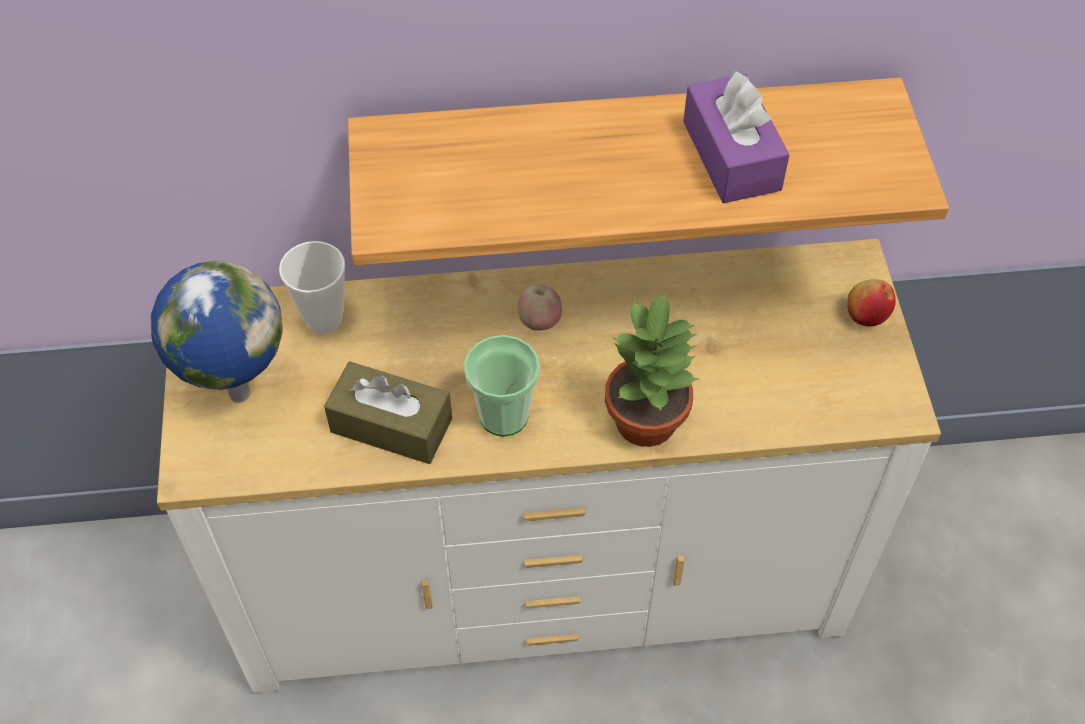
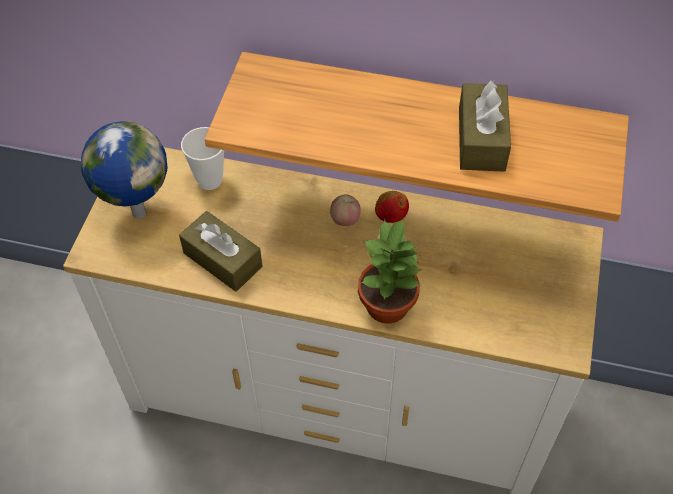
camera: 20 degrees right, 0 degrees up
cup [464,335,540,437] -> none
purple tissue box [683,71,789,203] -> brown tissue box [459,81,511,172]
apple [847,279,896,326] -> apple moved to [375,191,409,223]

